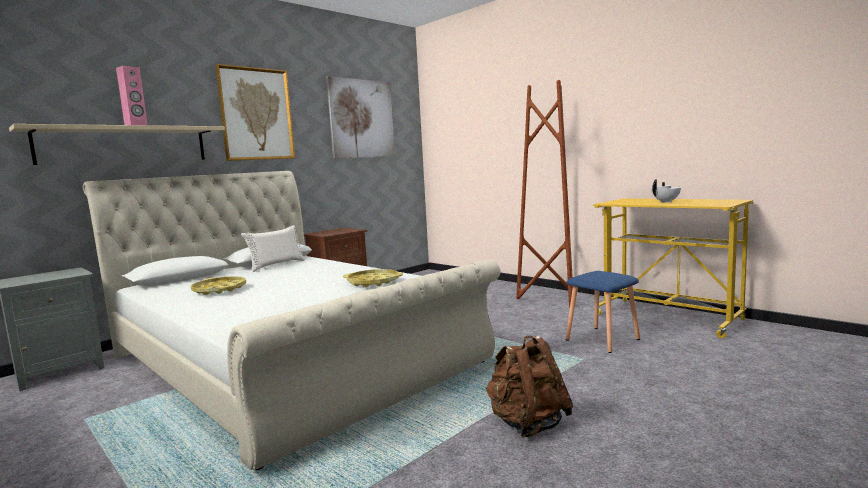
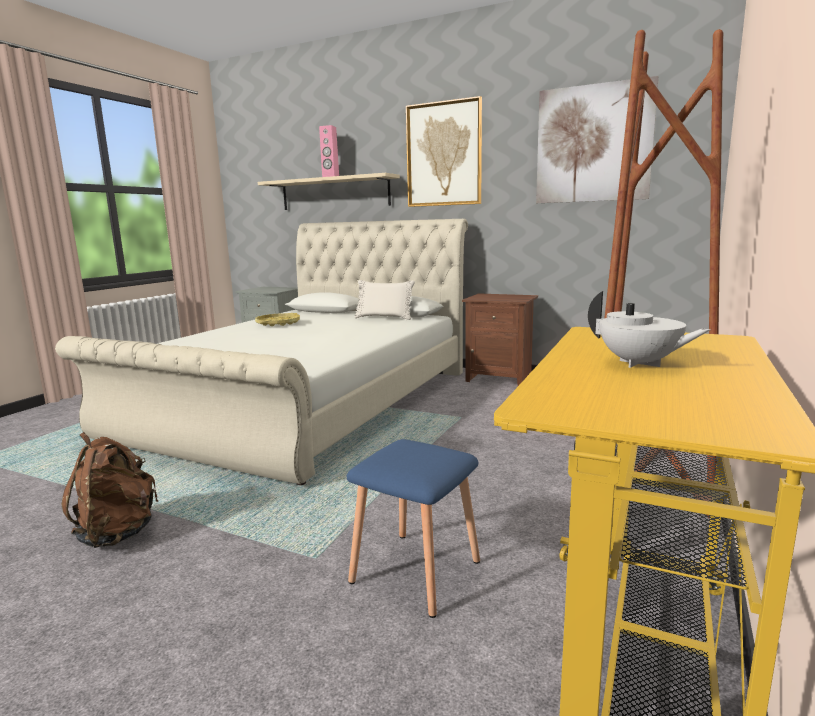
camera: 70 degrees right, 5 degrees up
yellow tray [343,269,403,287] -> none

